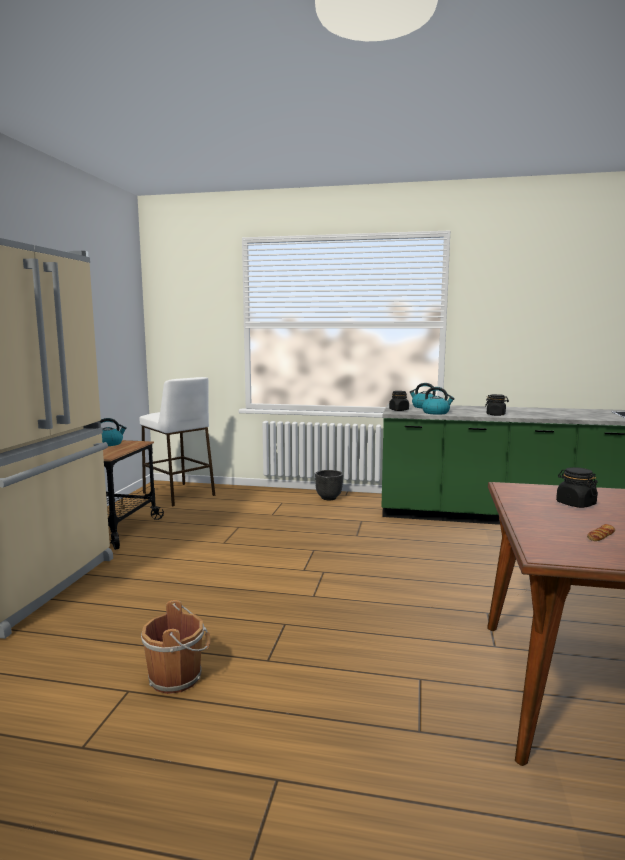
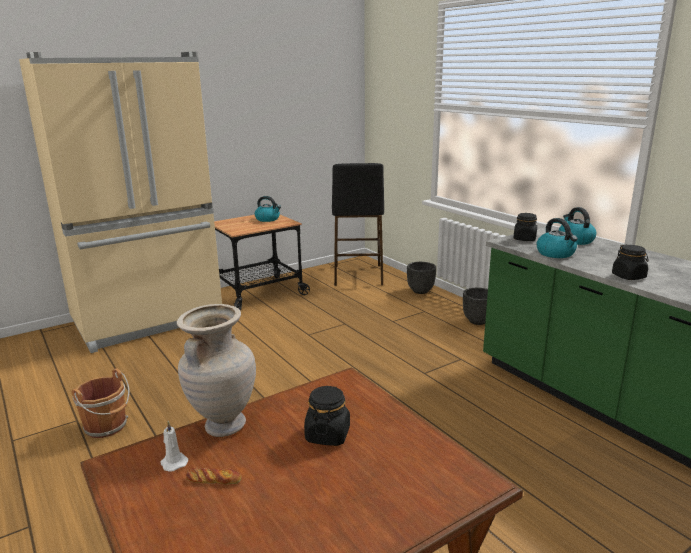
camera: 45 degrees right, 10 degrees up
white stool [140,377,215,506] -> black stool [332,163,384,286]
none -> white candle [160,421,188,472]
none -> beige vase [177,304,256,437]
none -> black planter [407,262,436,294]

